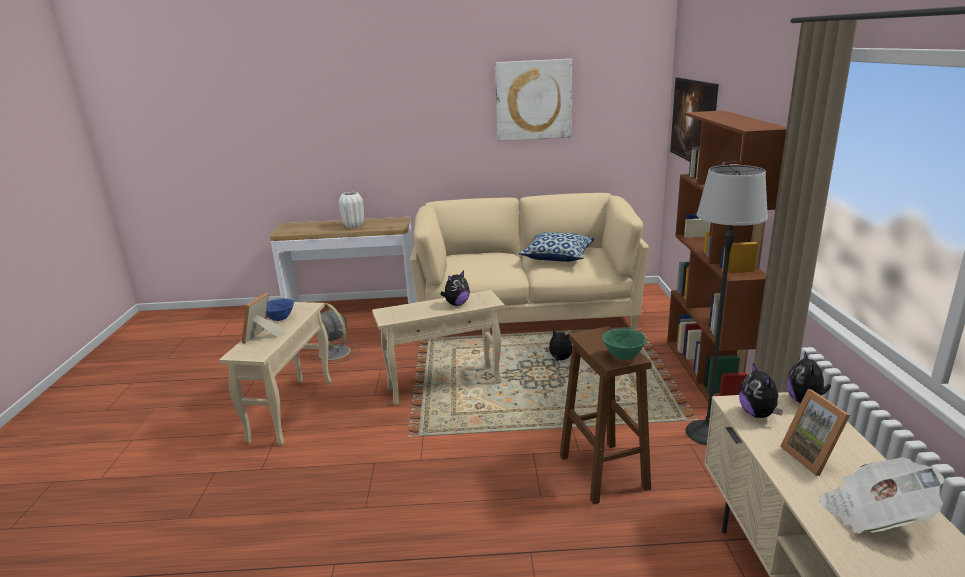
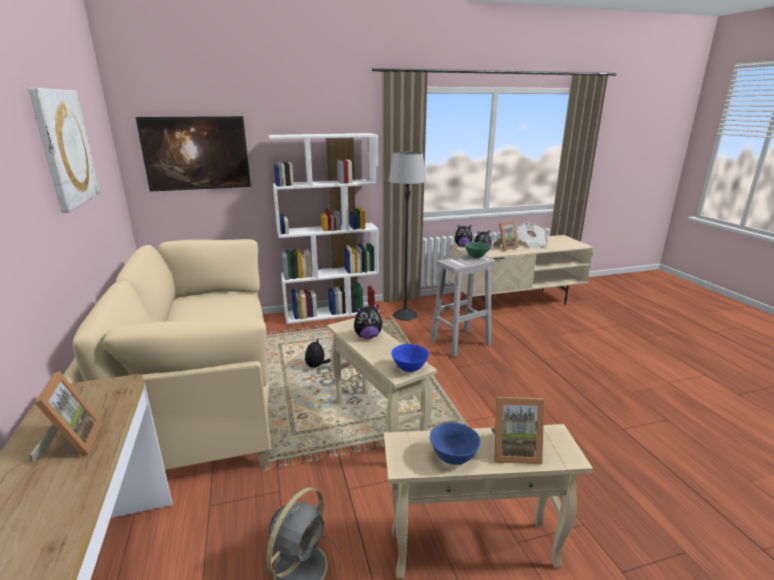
camera: 105 degrees left, 0 degrees up
white vase [339,192,364,228] -> picture frame [30,371,102,462]
plush toy [440,271,470,306] -> plush toy turned 135 degrees clockwise [354,304,383,339]
pillow [519,232,595,262] -> none
brown stool [560,326,652,505] -> white stool [430,255,495,357]
brown bookcase [667,111,787,402] -> white bookcase [268,133,379,324]
none -> blue bowl [391,344,429,372]

